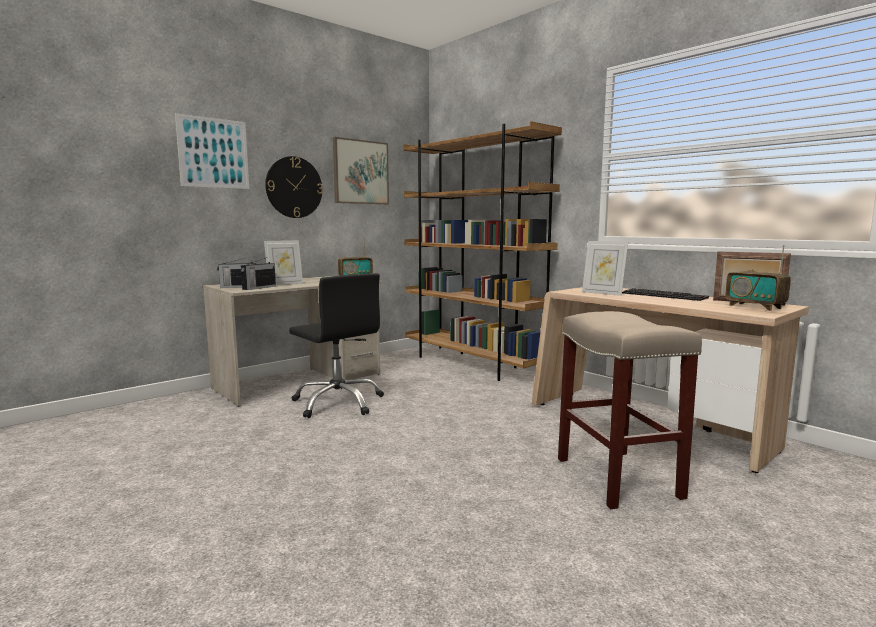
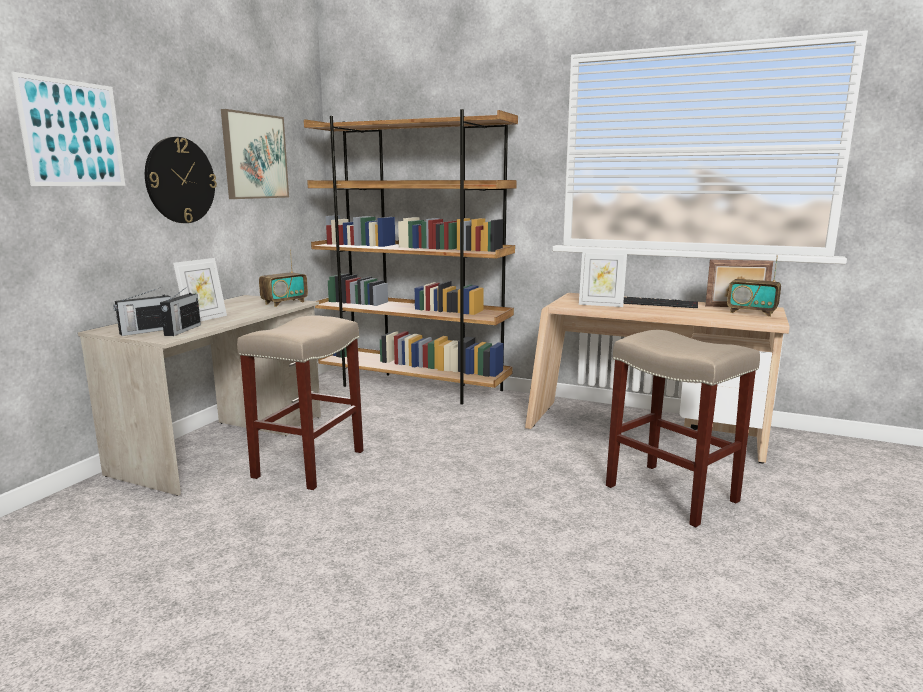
camera: 25 degrees left, 5 degrees up
black office chair [289,273,384,418] -> beige stool [237,316,363,490]

